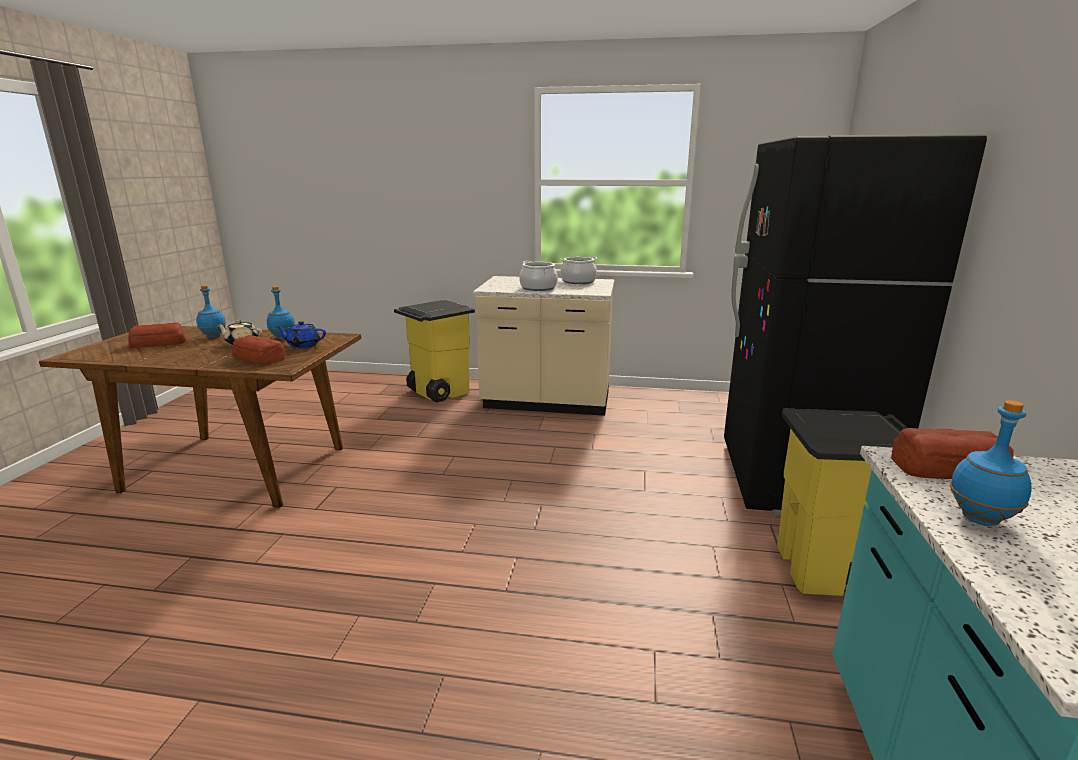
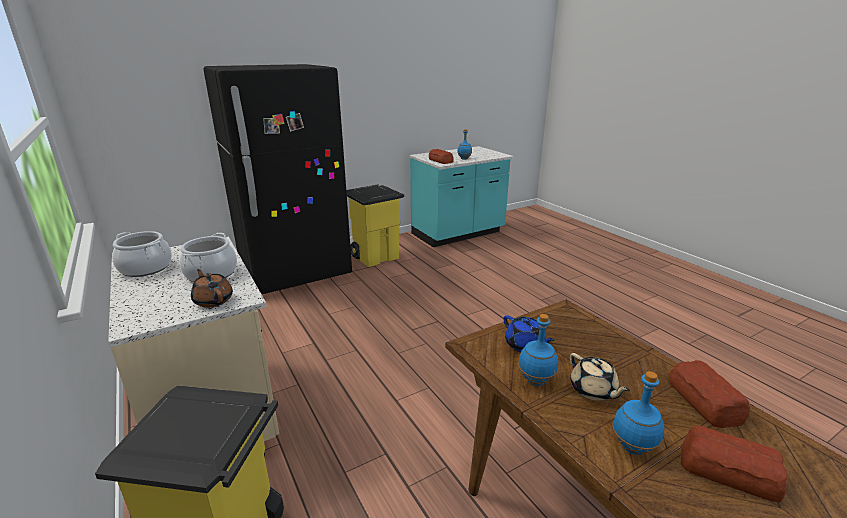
camera: 130 degrees left, 5 degrees up
bread [232,335,286,365] -> bread moved to [669,360,750,428]
none -> brown teapot [191,269,233,308]

